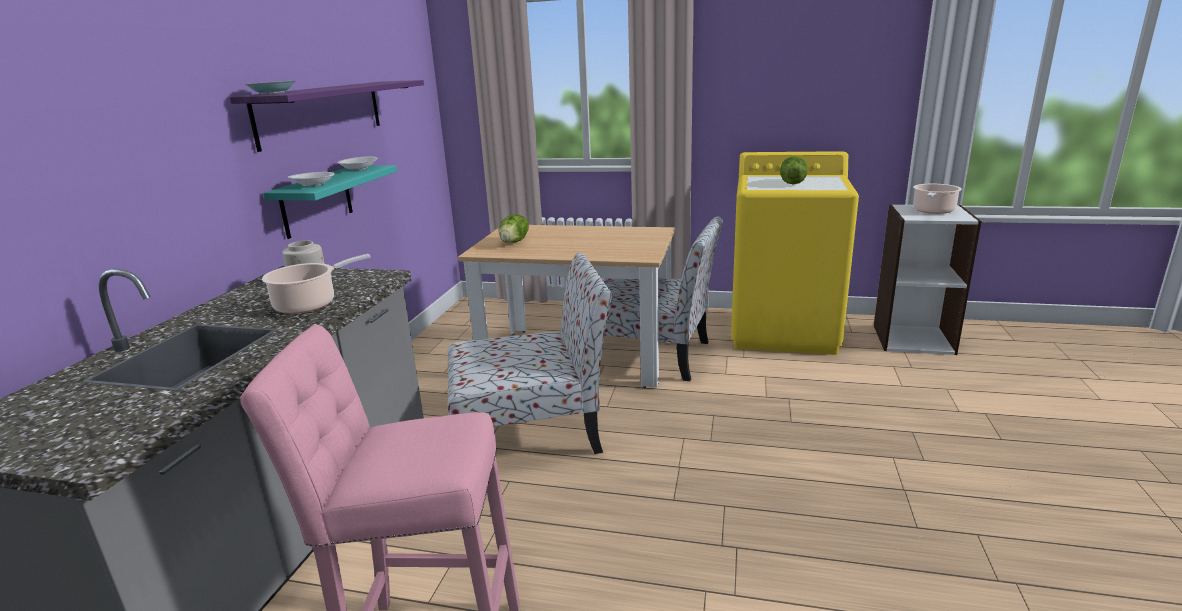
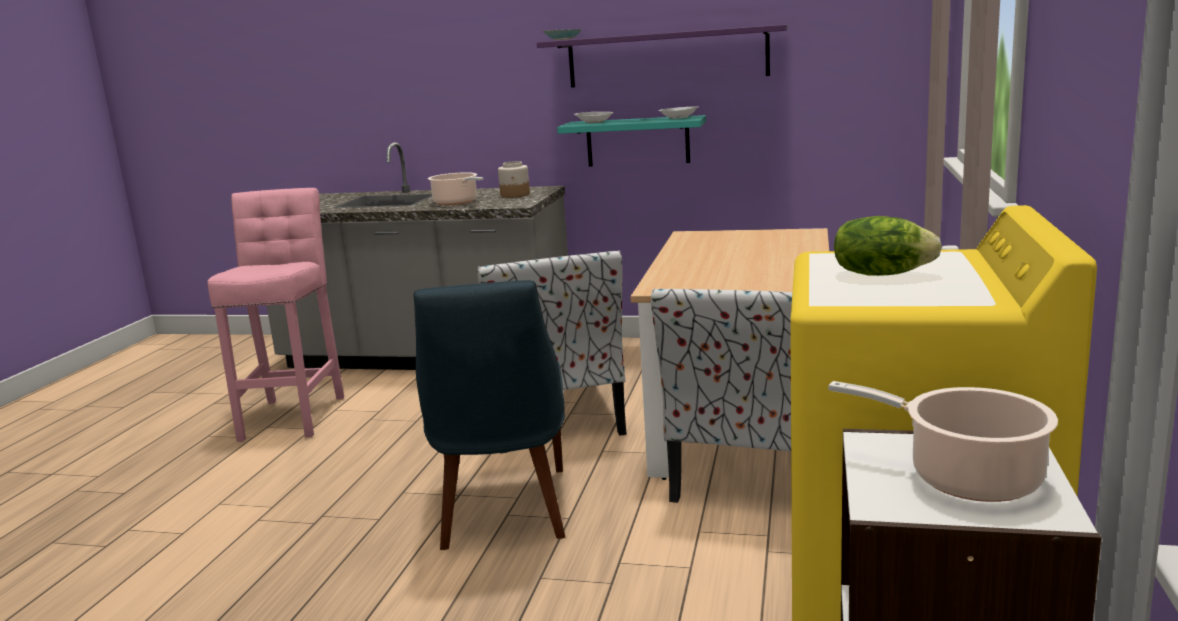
camera: 90 degrees right, 5 degrees down
lettuce [499,214,529,243] -> none
none -> blue chair [414,280,565,550]

